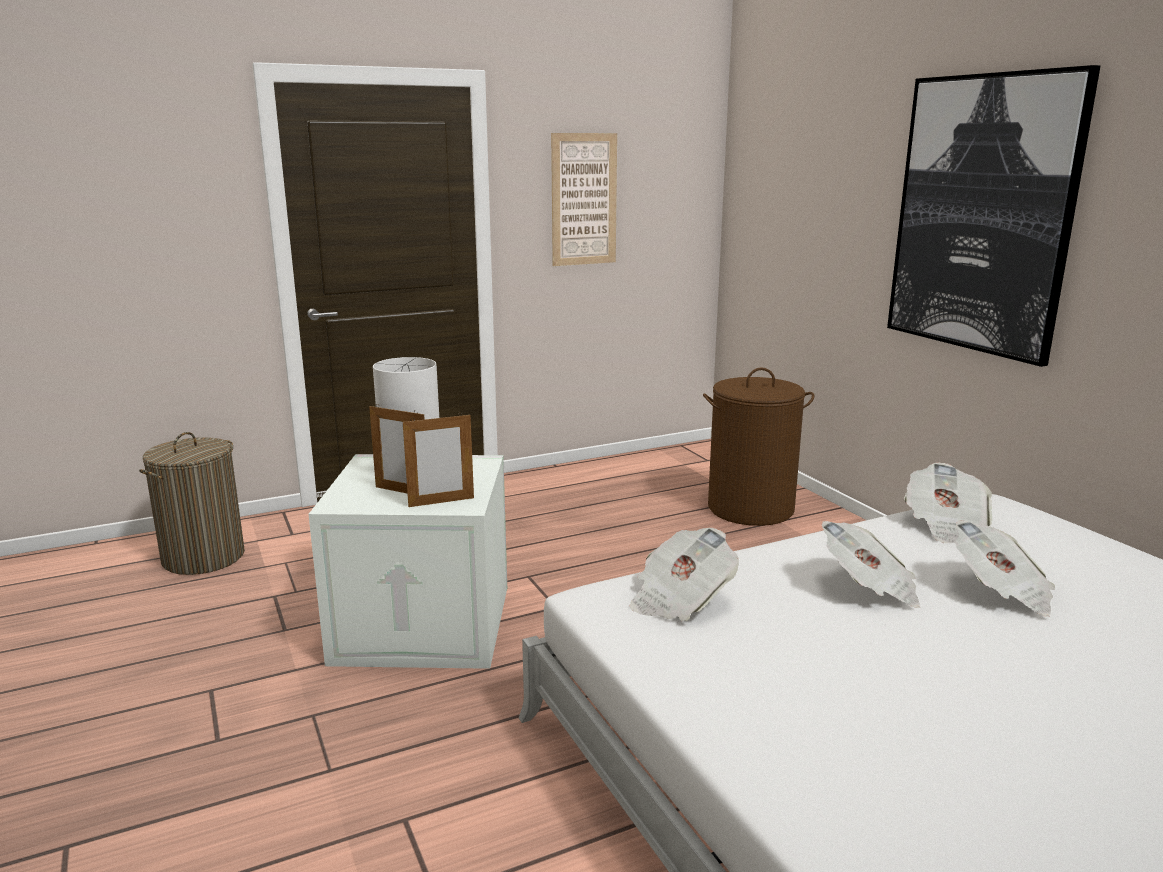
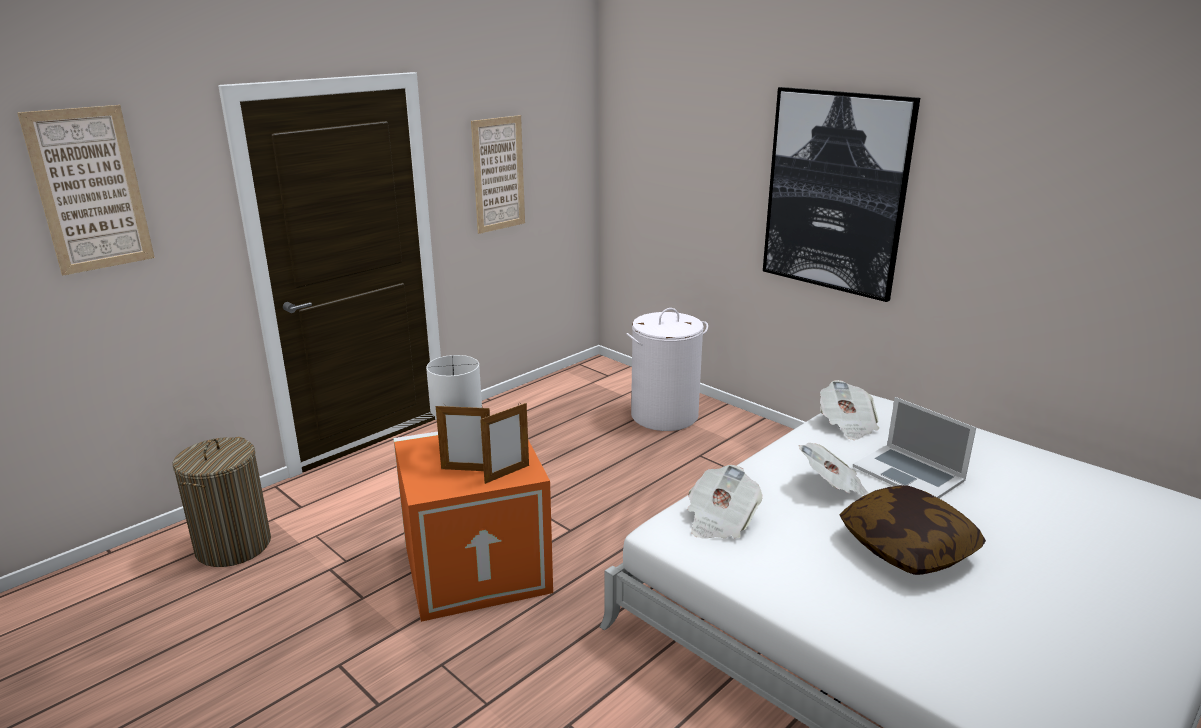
camera: 20 degrees left, 5 degrees up
white storage box [308,454,507,669] -> orange storage box [393,432,553,622]
brown laundry basket [703,367,814,526] -> white laundry basket [627,308,708,431]
newspaper [955,520,1055,617] -> laptop [853,397,976,498]
none -> picture [17,105,155,276]
none -> pillow [840,485,986,575]

